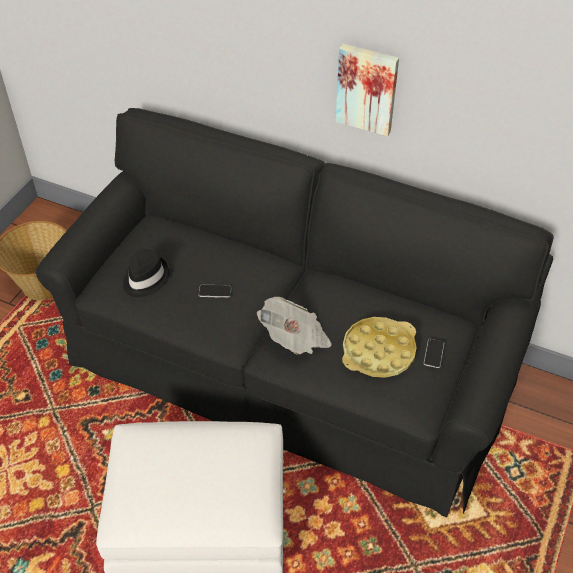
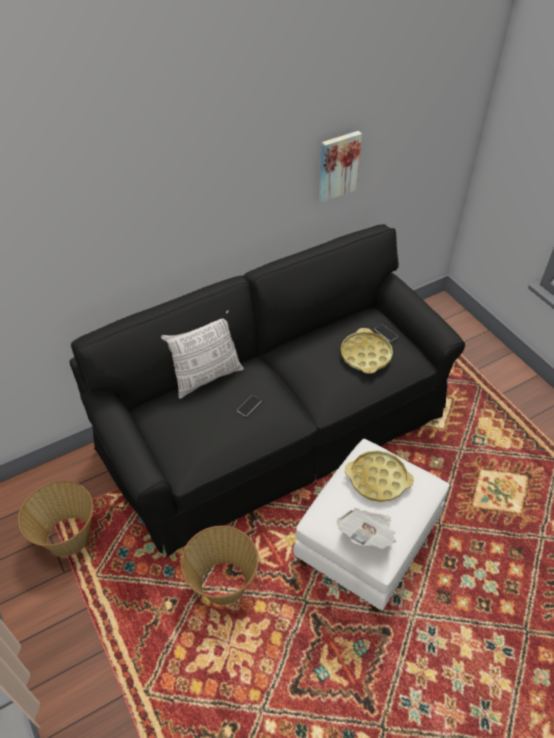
camera: 55 degrees left, 0 degrees up
black hat [123,249,169,297] -> none
newspaper [257,296,332,355] -> newspaper moved to [337,508,396,548]
picture [335,44,399,136] -> picture moved to [319,131,362,202]
none -> pillow [161,310,244,399]
none -> basket [181,526,259,605]
none -> yellow tray [345,450,414,502]

